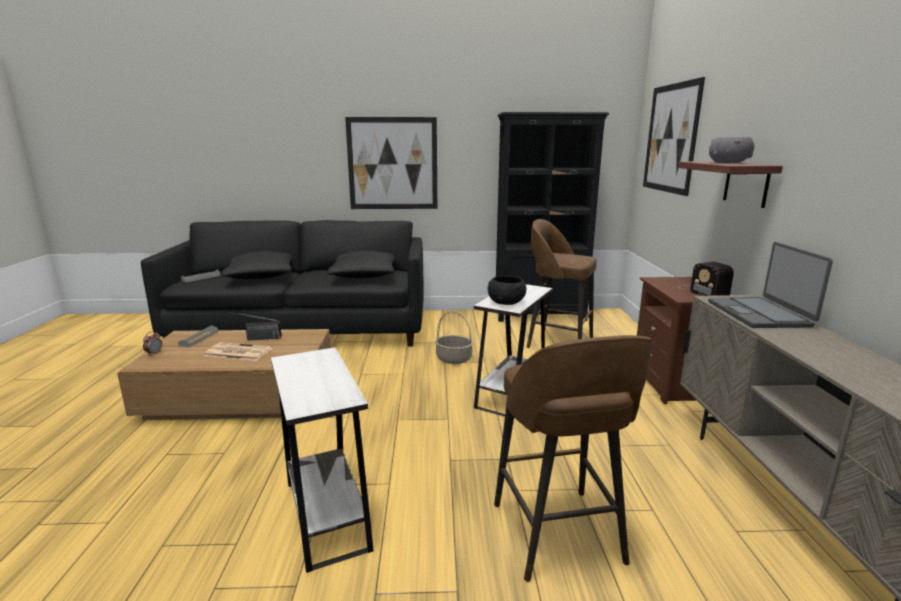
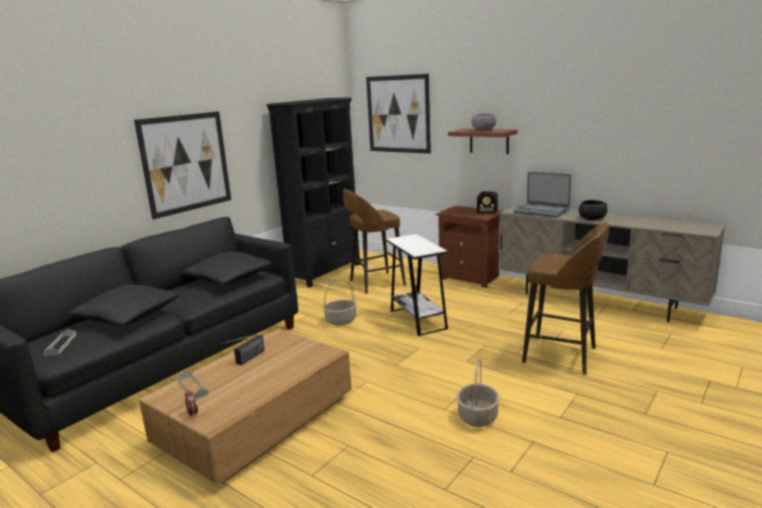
camera: 50 degrees left, 0 degrees up
newspaper [204,342,273,361] -> none
white side table [271,347,374,573] -> basket [457,358,500,427]
black bowl [488,275,526,305] -> black bowl moved to [579,200,607,220]

